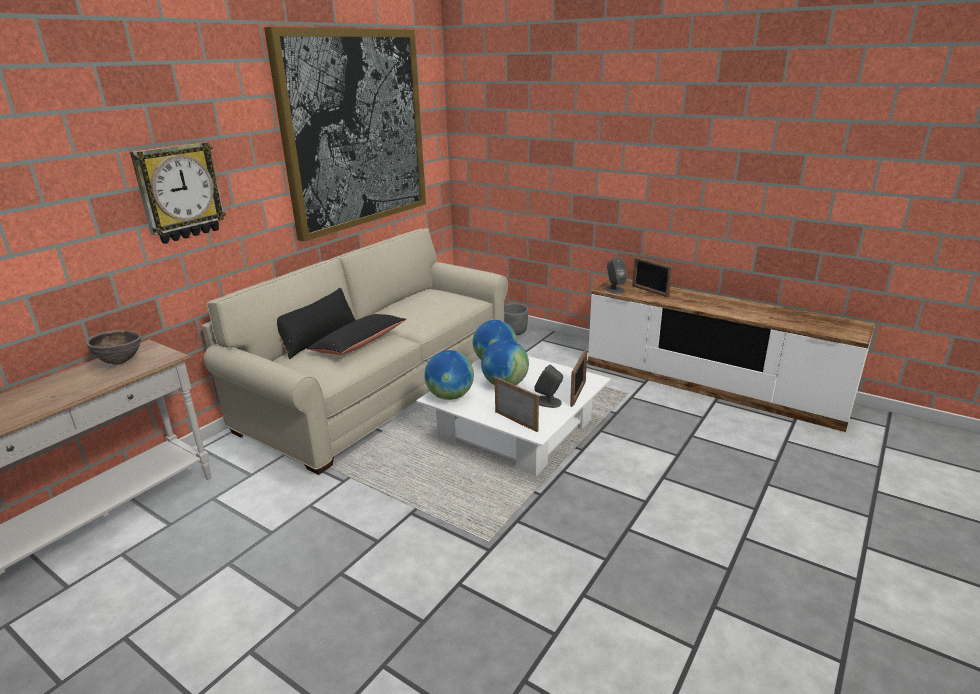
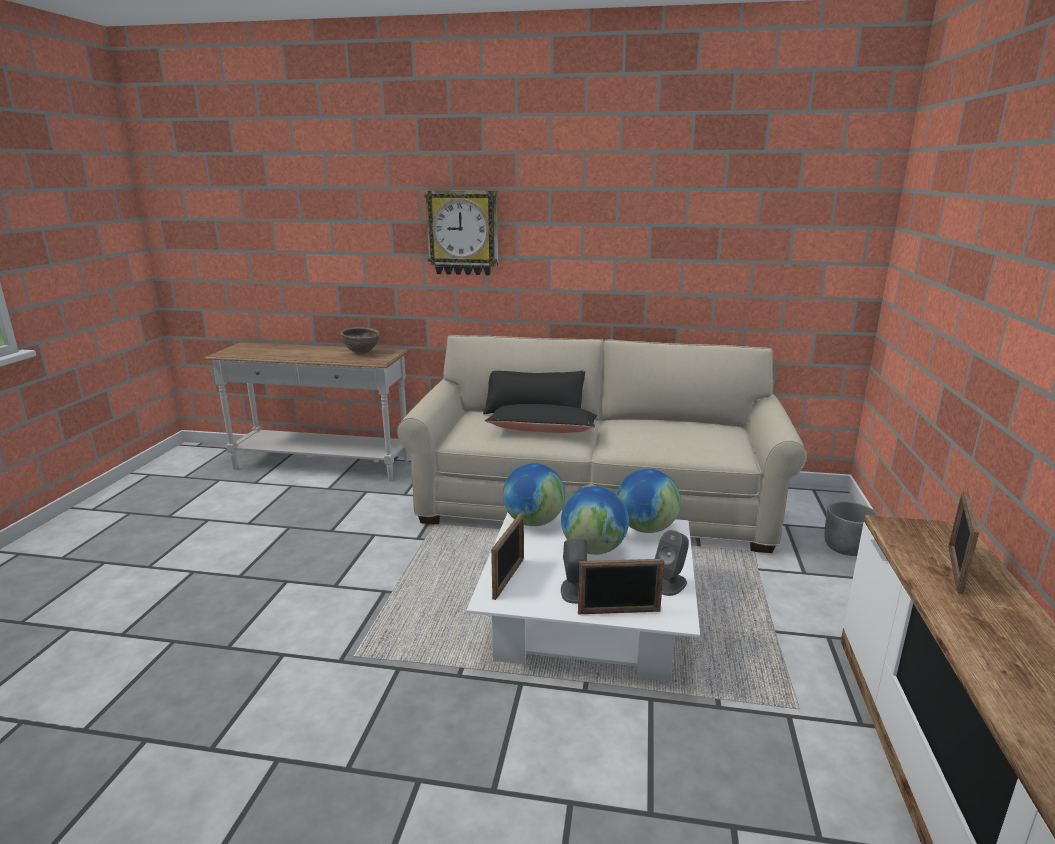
camera: 65 degrees right, 5 degrees down
picture [264,27,426,241] -> none
grey speaker [605,257,627,294] -> grey speaker moved to [655,530,689,596]

